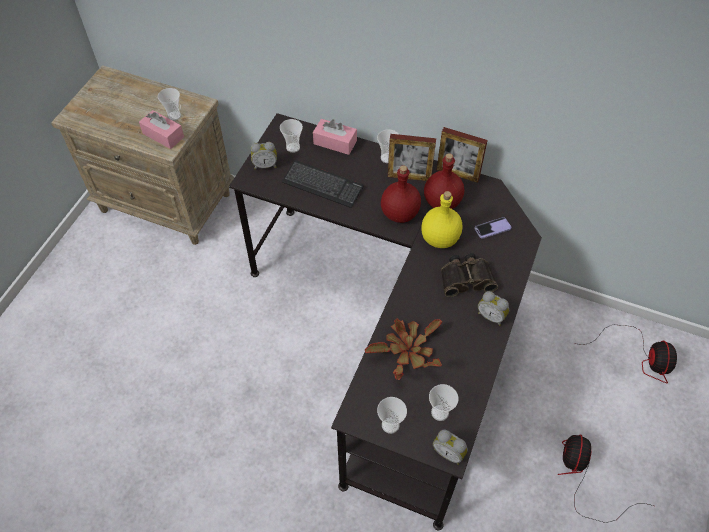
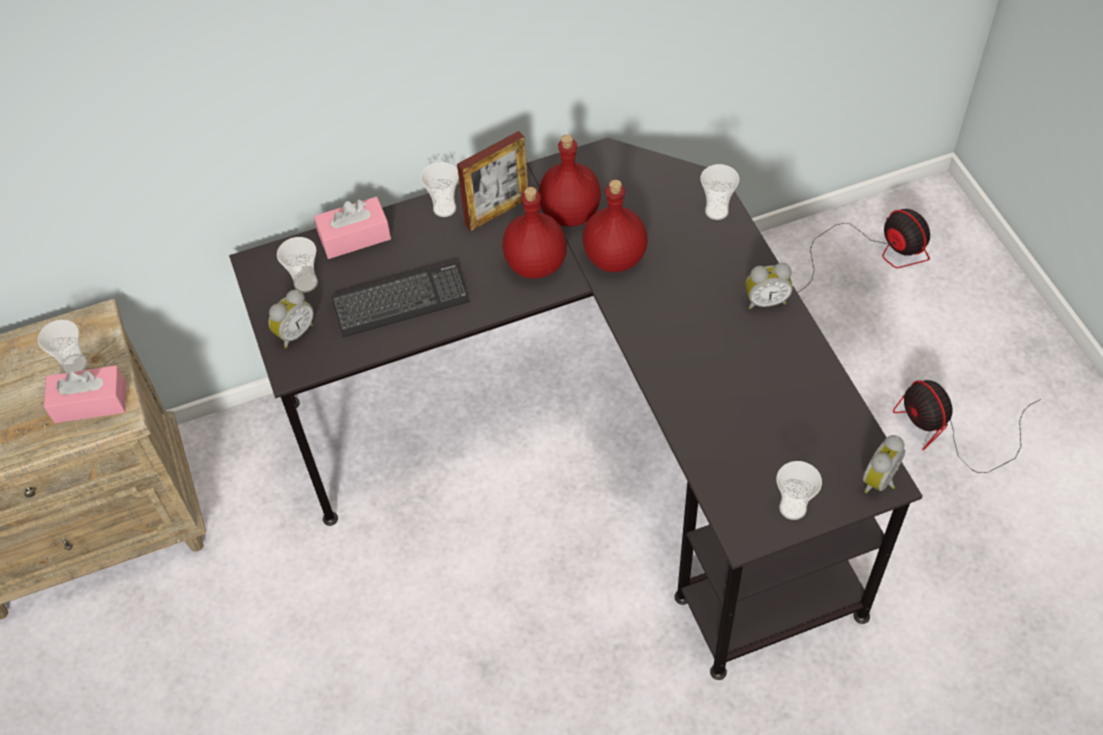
camera: 40 degrees left, 0 degrees up
potted plant [365,318,442,380] -> none
yellow bottle [421,191,462,248] -> red bottle [583,180,648,272]
cup [429,384,458,421] -> cup moved to [700,164,739,220]
alarm clock [433,430,468,465] -> alarm clock turned 135 degrees clockwise [863,435,905,493]
picture frame [437,127,488,183] -> none
binoculars [441,253,498,297] -> none
phone [474,217,512,239] -> none

